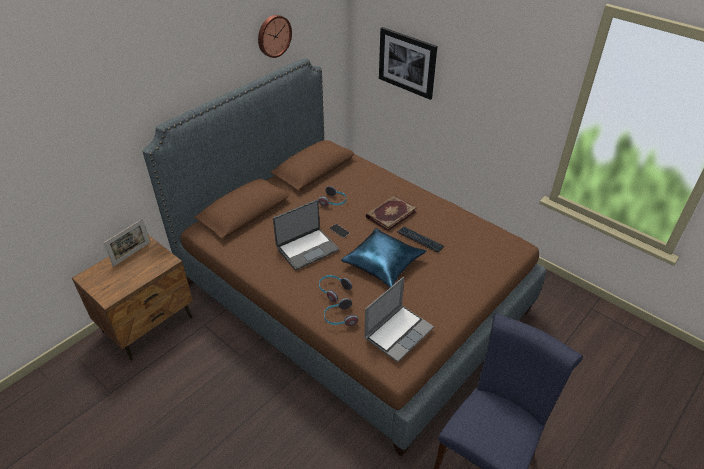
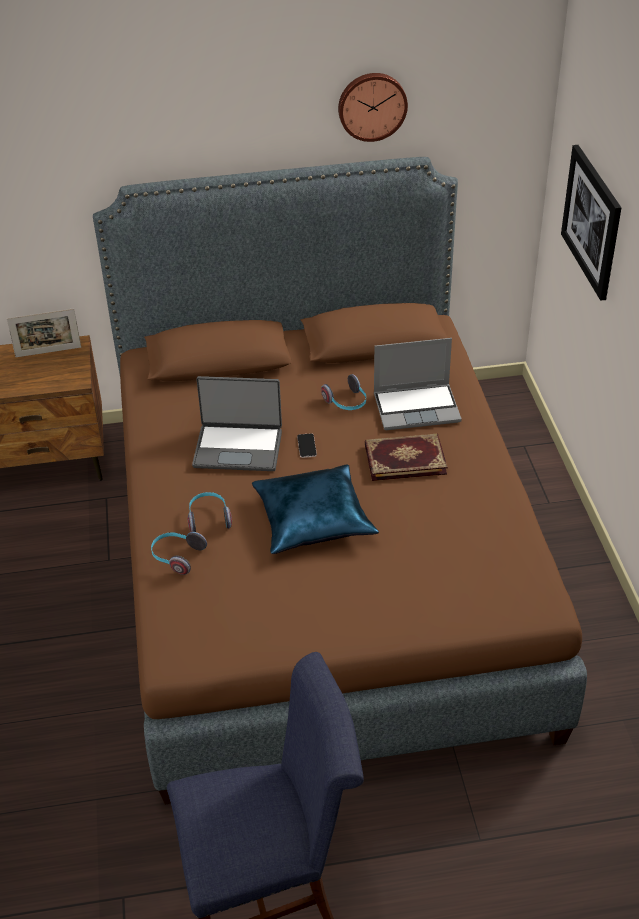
camera: 40 degrees right, 0 degrees up
laptop [364,277,434,362] -> laptop moved to [374,338,462,430]
keyboard [397,226,444,252] -> none

